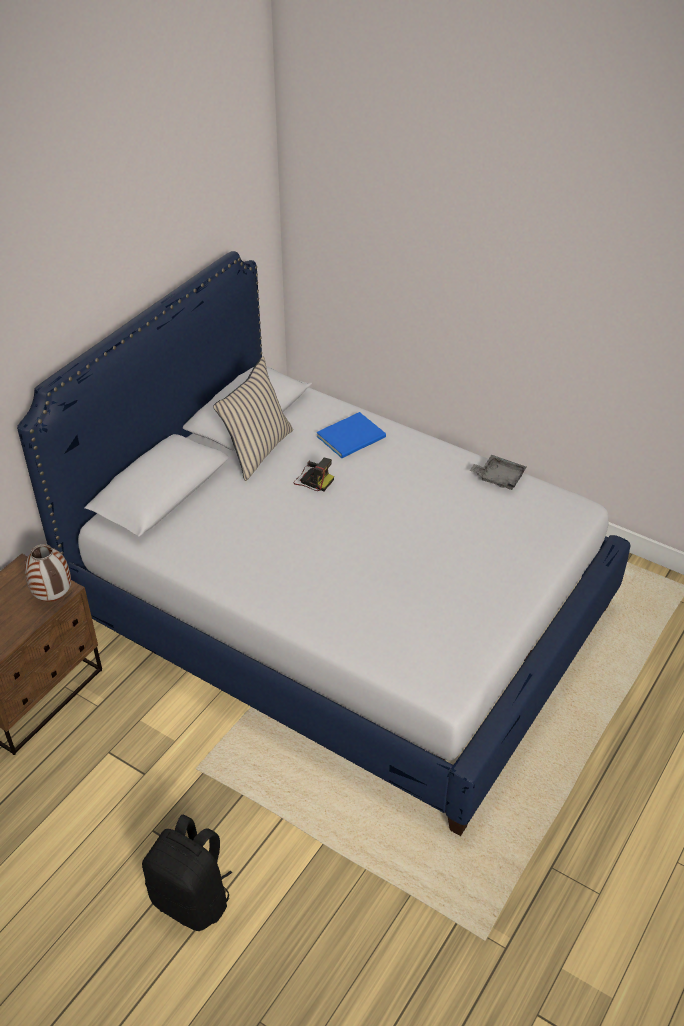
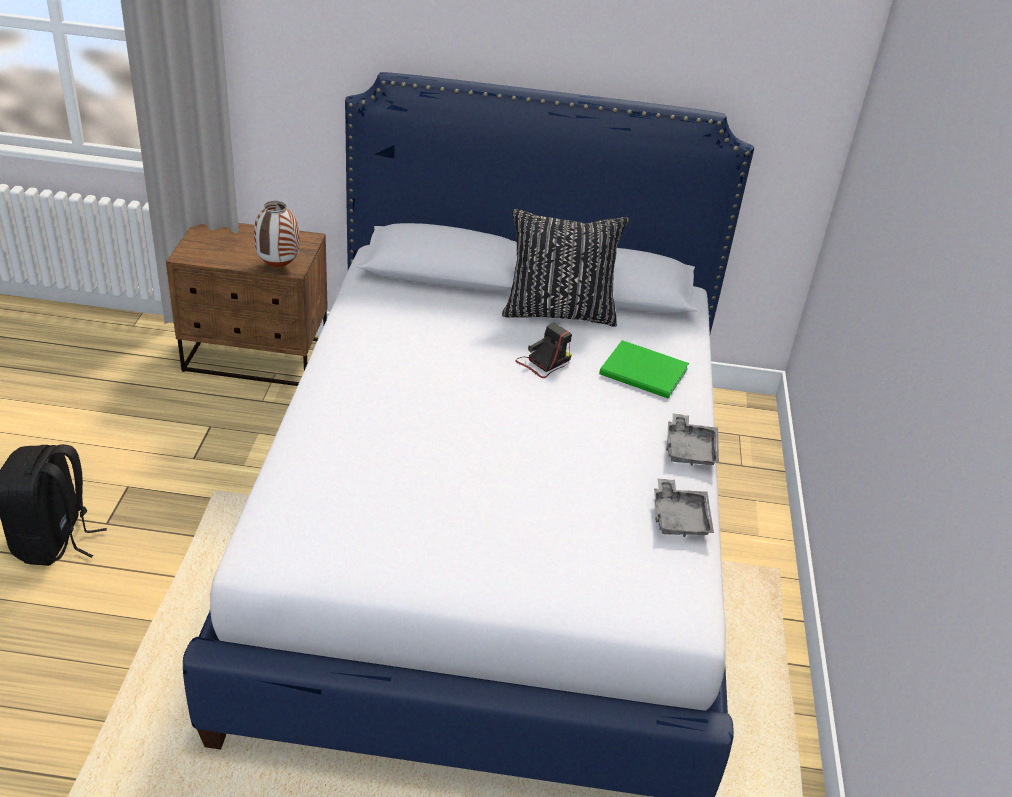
camera: 60 degrees right, 5 degrees down
beige pillow [213,357,293,481] -> black pillow [502,209,629,327]
camera [293,458,334,491] -> camera turned 135 degrees counterclockwise [515,322,572,378]
blue book [316,412,386,458] -> green book [599,340,689,399]
none -> grey tray [666,413,719,466]

